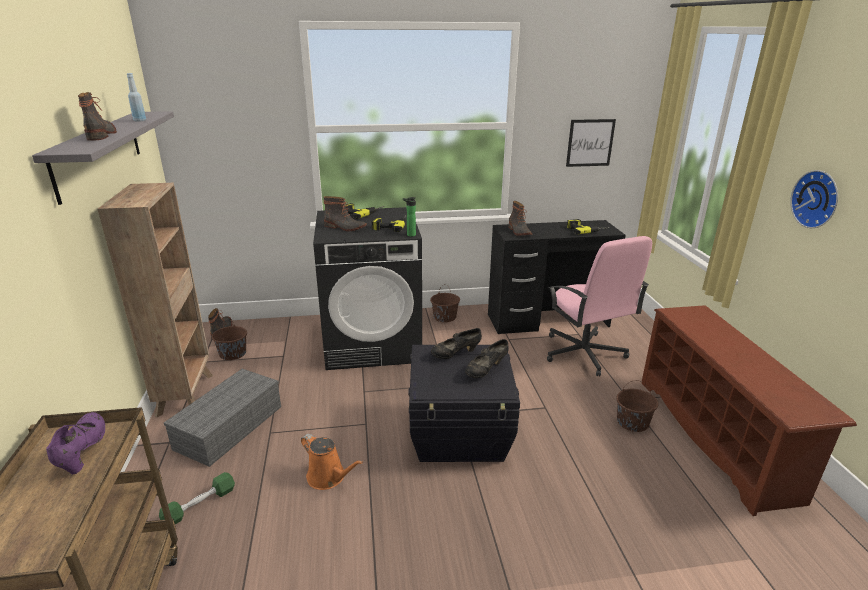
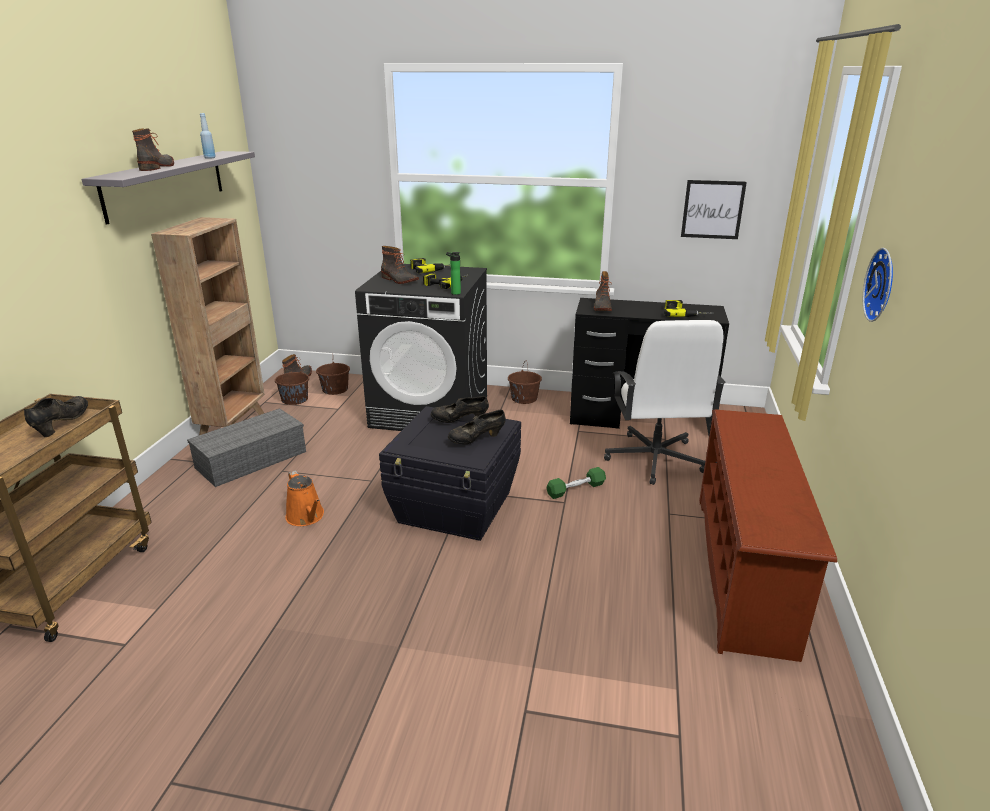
camera: 20 degrees right, 0 degrees up
purple shoe [46,412,105,475] -> black shoe [24,396,88,437]
green dumbbell [159,472,235,524] -> green dumbbell moved to [547,467,606,499]
pink office chair [547,236,652,377] -> white office chair [604,320,726,485]
brown bucket [616,380,658,432] -> brown bucket moved to [316,362,350,395]

